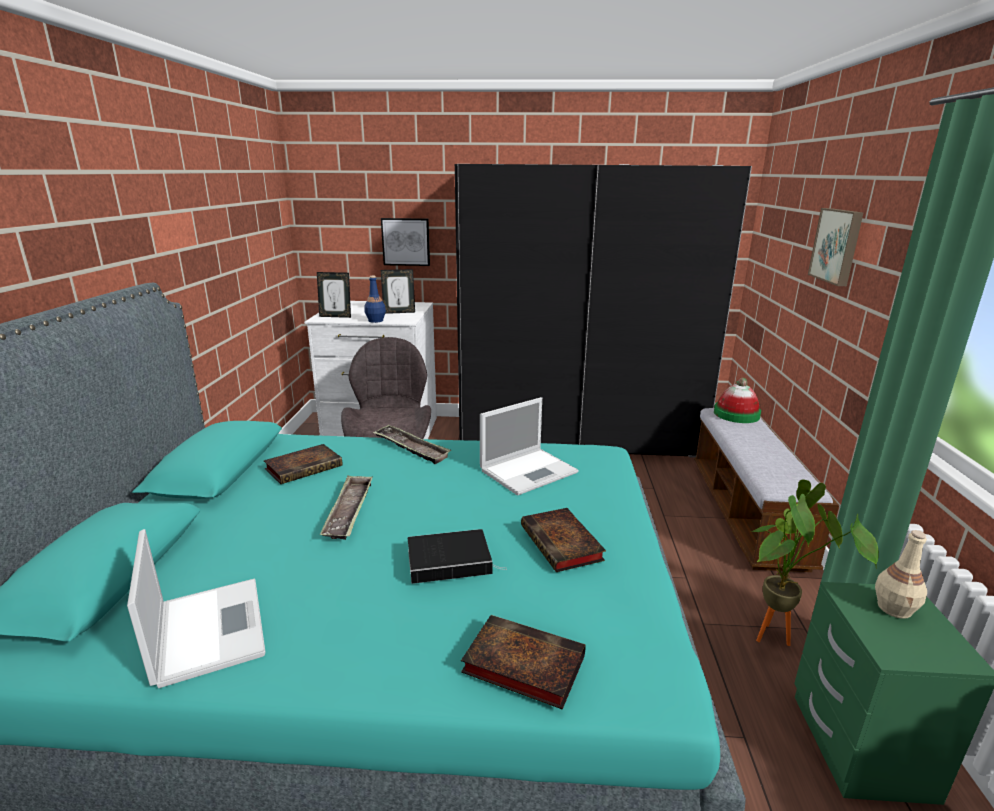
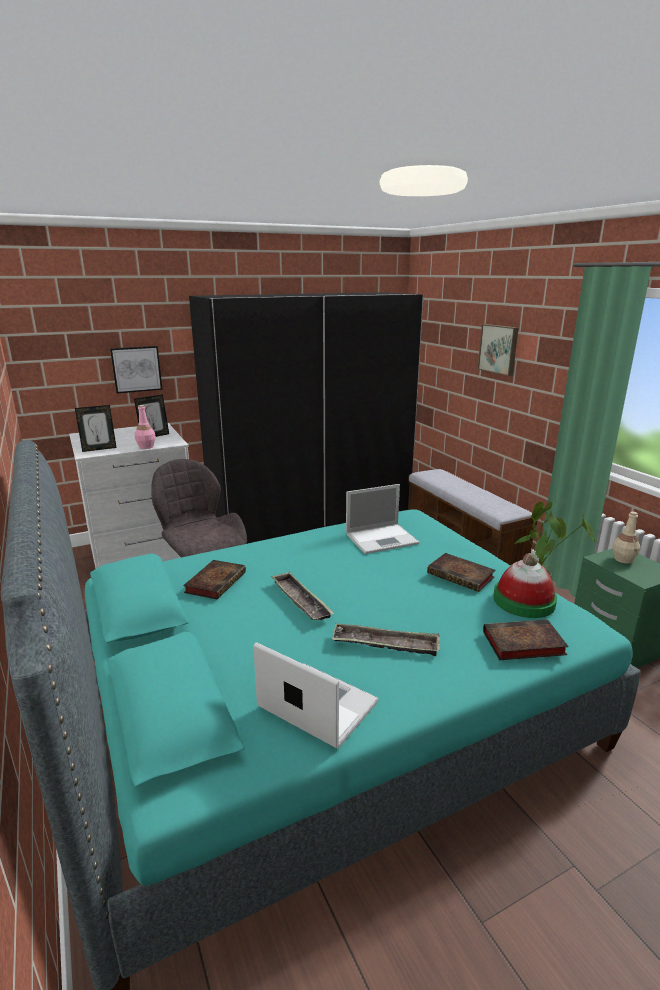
camera: 30 degrees left, 0 degrees up
blue bottle [364,276,386,323] -> pink bottle [135,405,156,449]
tray [373,424,451,464] -> tray moved to [332,624,440,656]
book [408,529,507,584] -> none
laptop [480,397,579,496] -> laptop turned 45 degrees clockwise [346,484,419,554]
hat [714,378,761,423] -> hat moved to [493,553,557,618]

